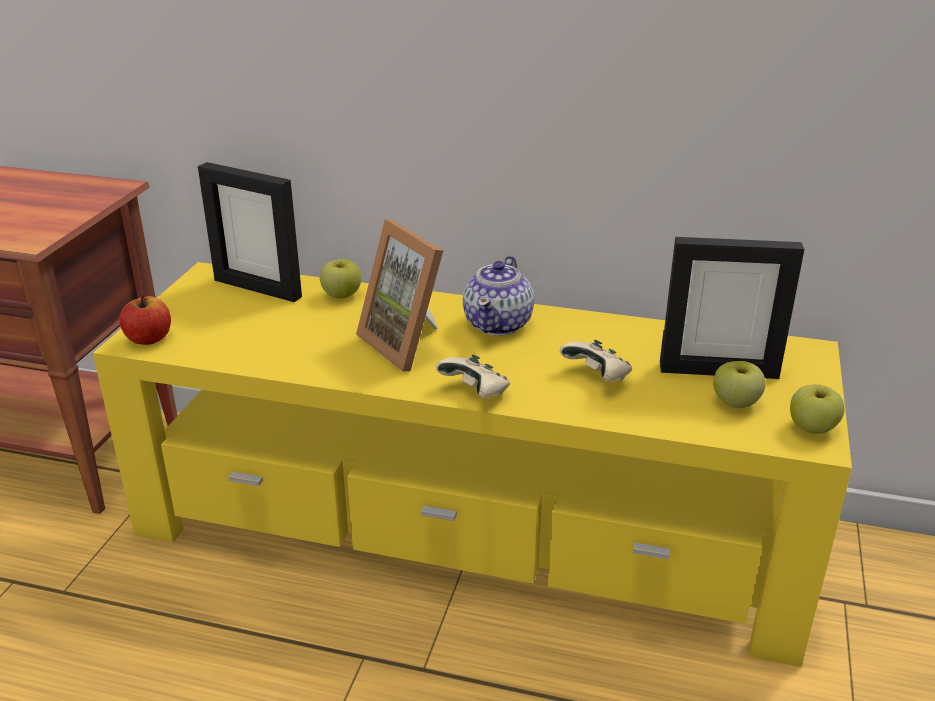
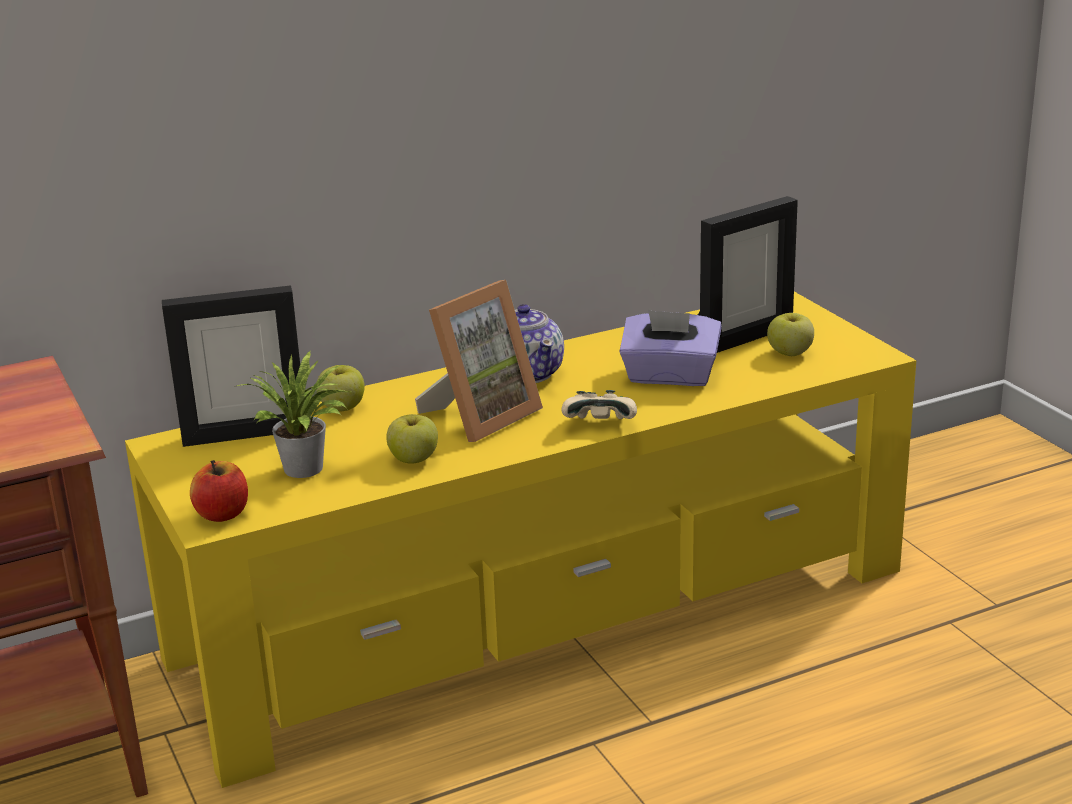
camera: 40 degrees left, 5 degrees down
picture frame [356,219,443,371] -> picture frame turned 60 degrees counterclockwise [415,280,543,442]
beige game controller [560,340,632,382] -> purple tissue box [619,310,722,386]
apple [790,384,845,434] -> apple moved to [386,414,438,464]
none -> potted plant [233,351,349,478]

